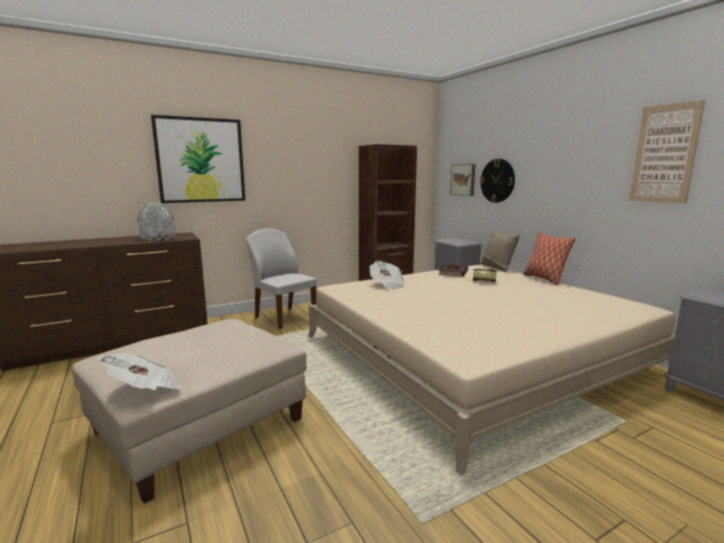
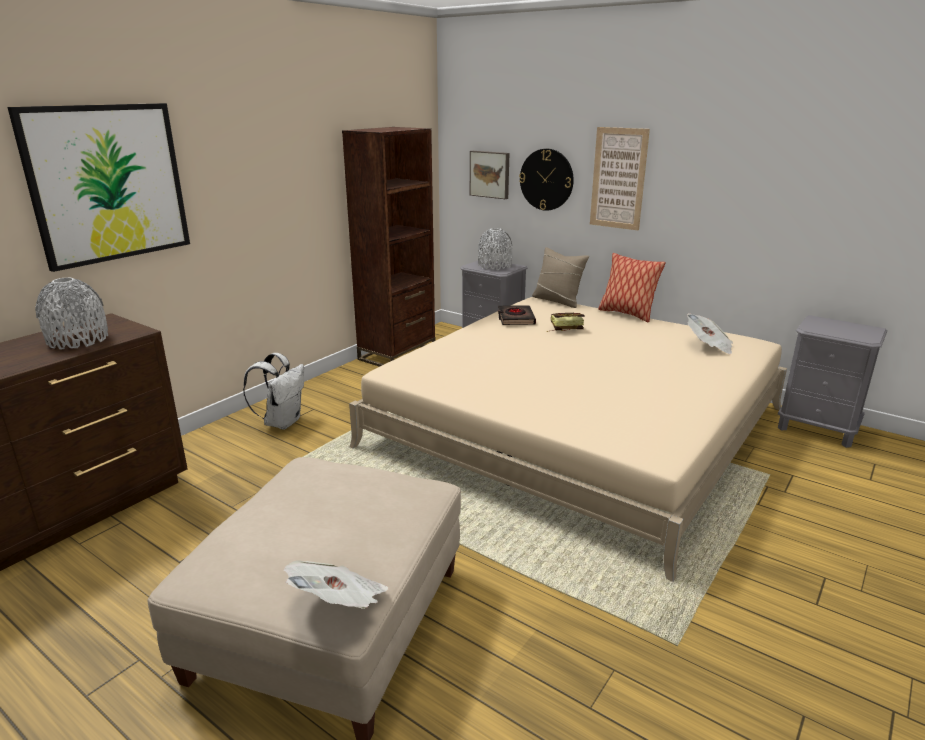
camera: 25 degrees left, 10 degrees up
white chair [246,228,317,329] -> white backpack [243,353,304,429]
newspaper [369,261,405,289] -> newspaper moved to [687,313,733,354]
picture [629,100,705,204] -> picture moved to [590,127,650,230]
none -> grey vase [478,228,512,270]

